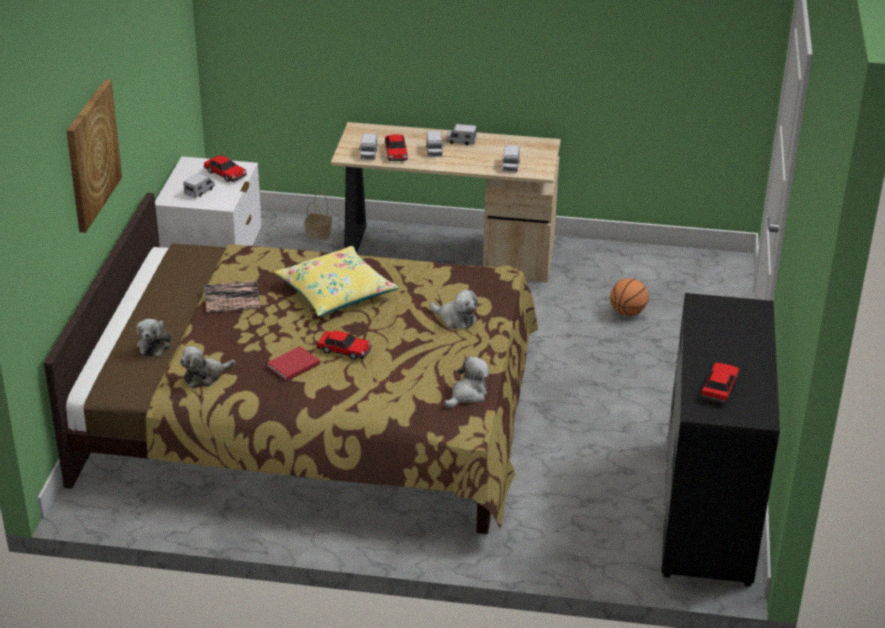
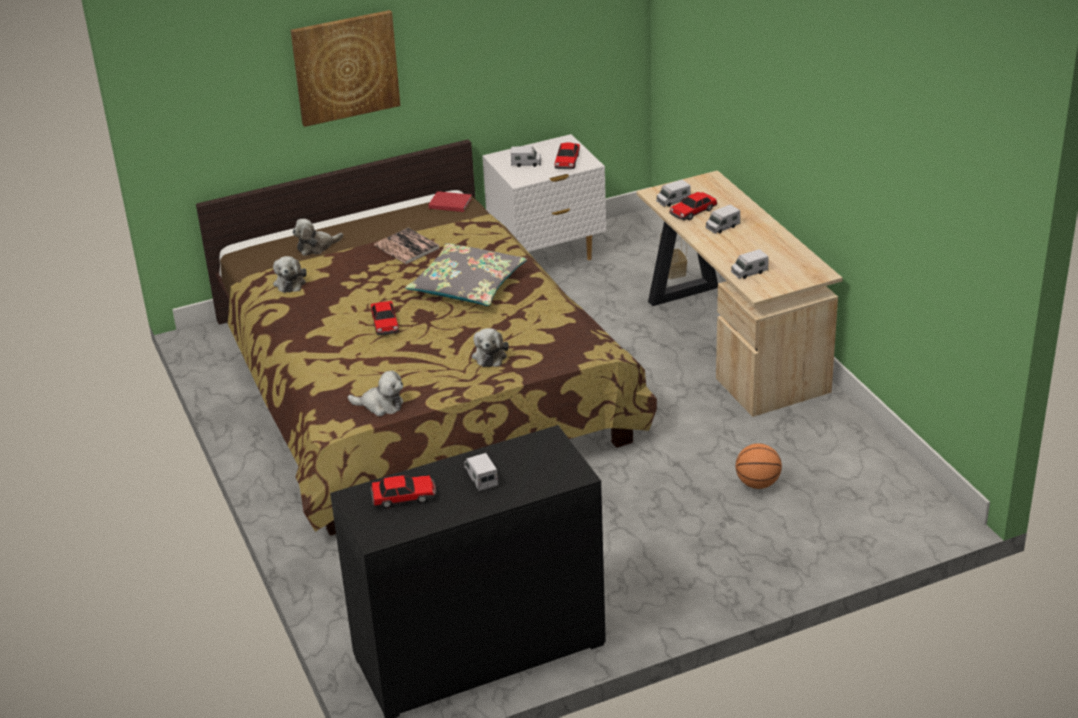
camera: 60 degrees right, 0 degrees up
plush toy [180,346,236,388] -> plush toy turned 120 degrees counterclockwise [273,256,307,293]
red book [267,346,320,381] -> red book moved to [429,191,472,212]
yellow pillow [274,246,399,317] -> grey pillow [405,243,527,306]
toy truck [446,124,476,145] -> toy truck moved to [464,453,498,491]

